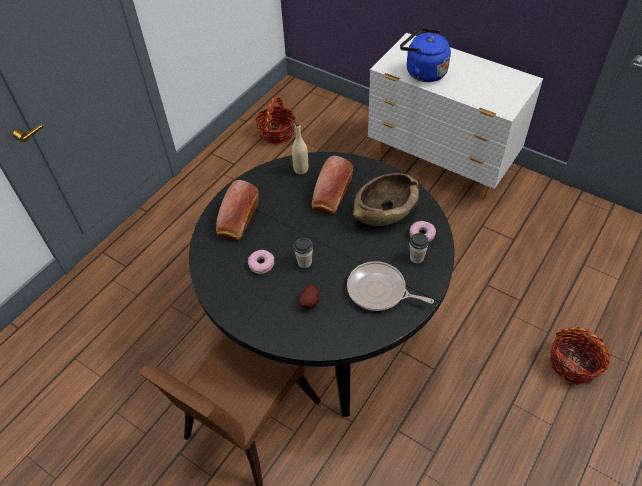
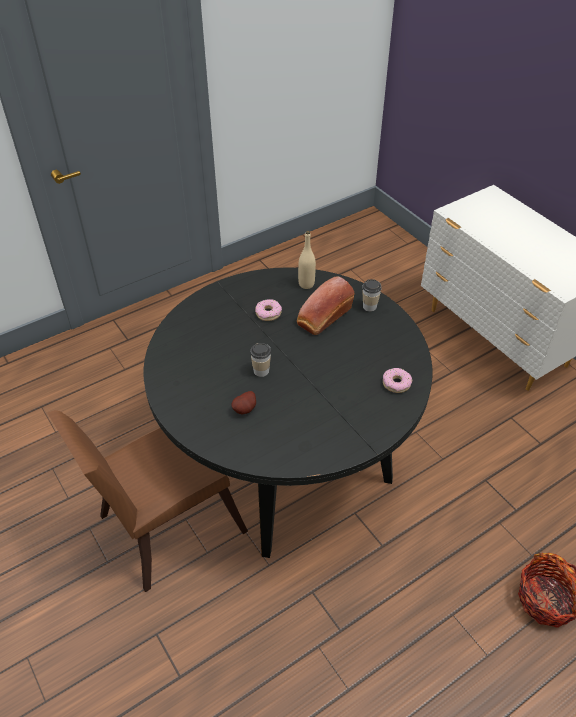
camera: 20 degrees right, 5 degrees down
bread [216,180,259,241] -> none
donut [248,250,274,274] -> donut moved to [255,299,282,321]
basket [255,97,296,144] -> none
frying pan [347,261,434,311] -> none
brown bowl [353,173,419,226] -> none
blue kettle [400,28,451,82] -> none
cup [409,233,429,264] -> cup moved to [362,279,382,312]

